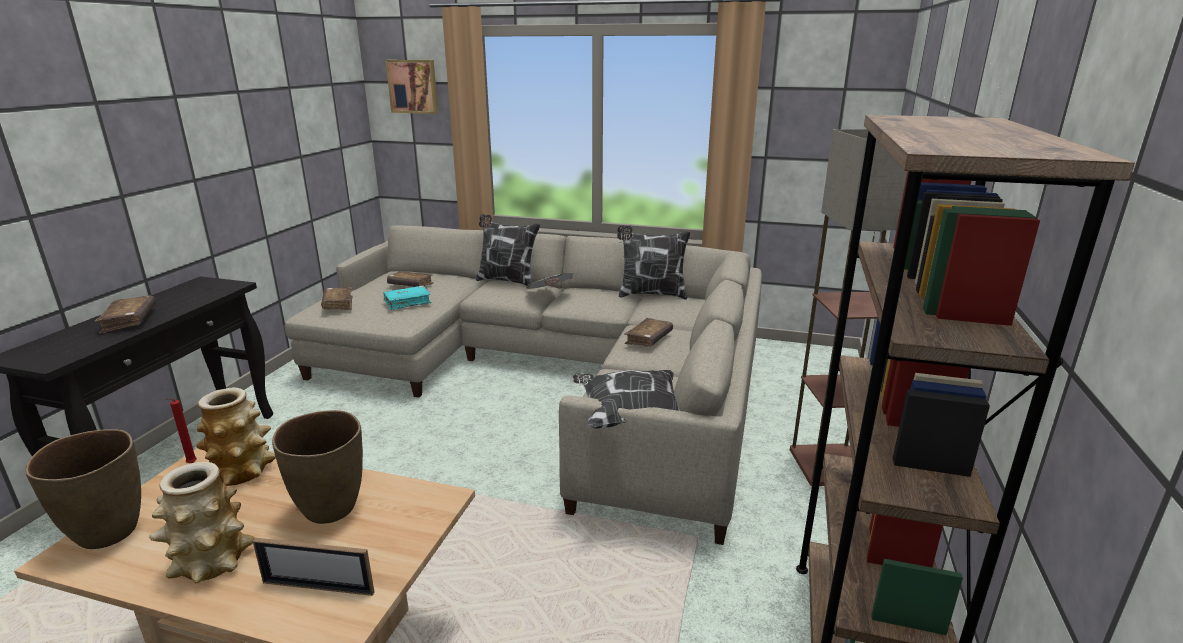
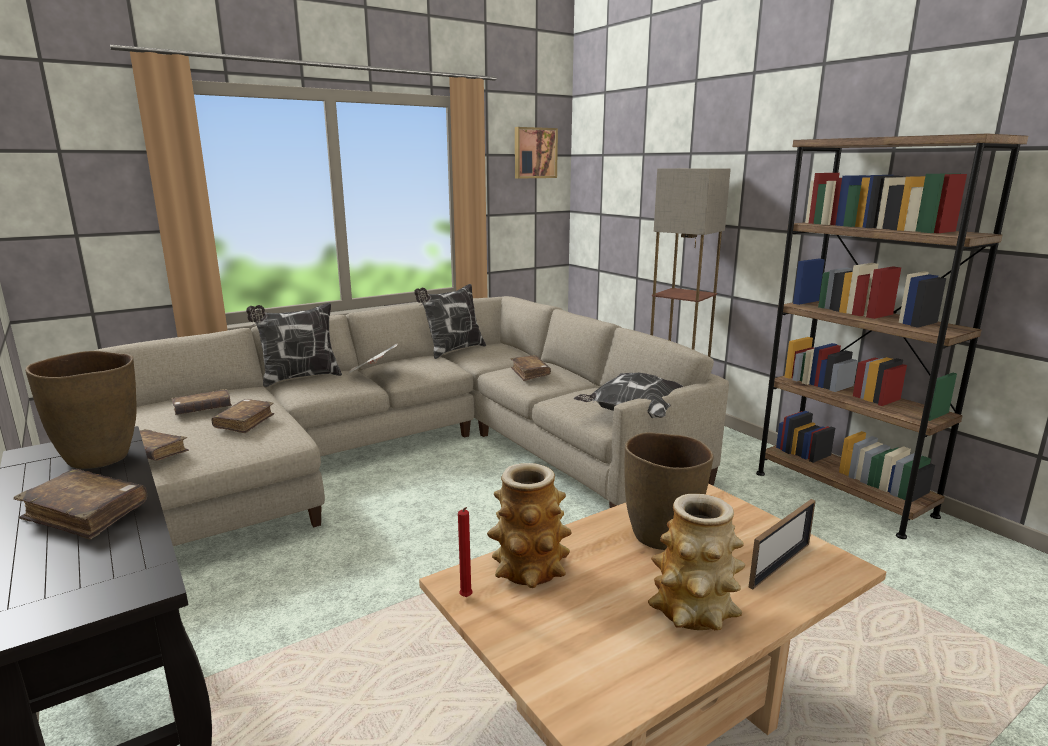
camera: 50 degrees left, 5 degrees down
brown vase [25,429,141,549] -> brown vase moved to [25,351,136,469]
turquoise book [383,286,431,310] -> brown book [211,399,274,433]
picture [385,60,438,114] -> picture moved to [515,127,558,179]

